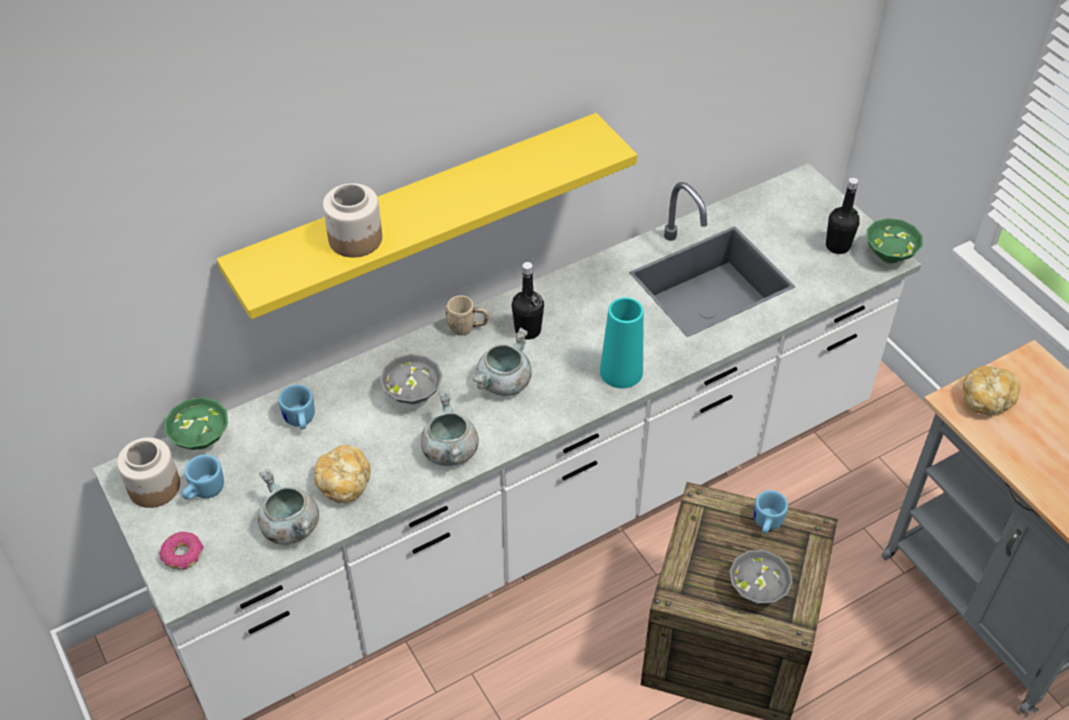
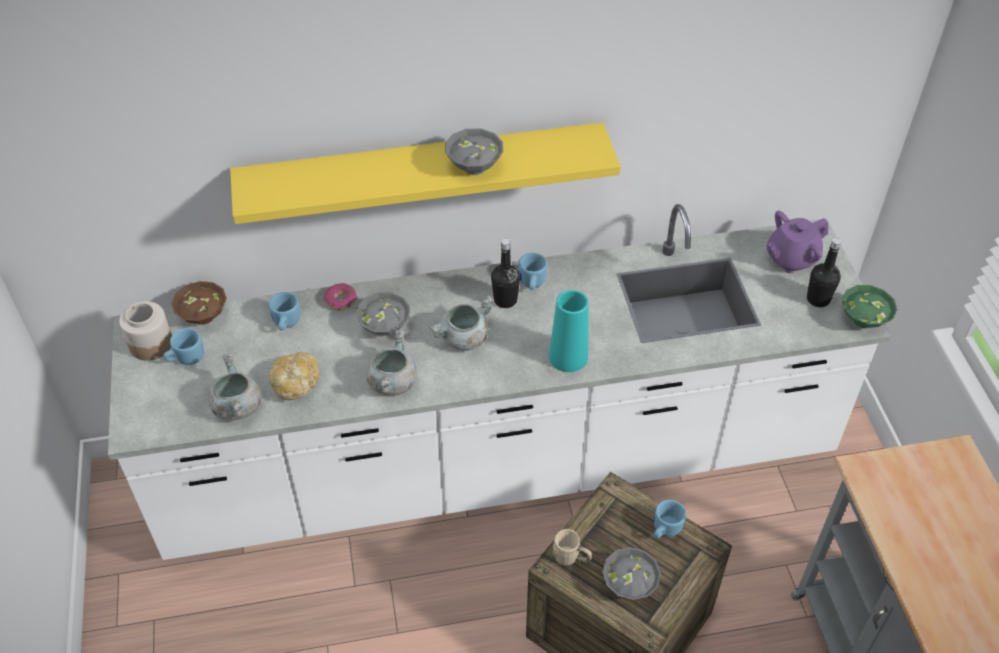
camera: 20 degrees right, 0 degrees up
donut [159,532,203,570] -> donut moved to [324,283,357,311]
green bowl [164,397,228,450] -> brown bowl [171,281,227,325]
jar [323,183,382,258] -> none
beige mug [445,296,489,336] -> beige mug moved to [553,529,592,565]
bread [963,366,1020,415] -> none
none -> grey bowl [445,129,503,175]
none -> blue mug [518,253,547,290]
none -> purple teapot [767,211,828,273]

